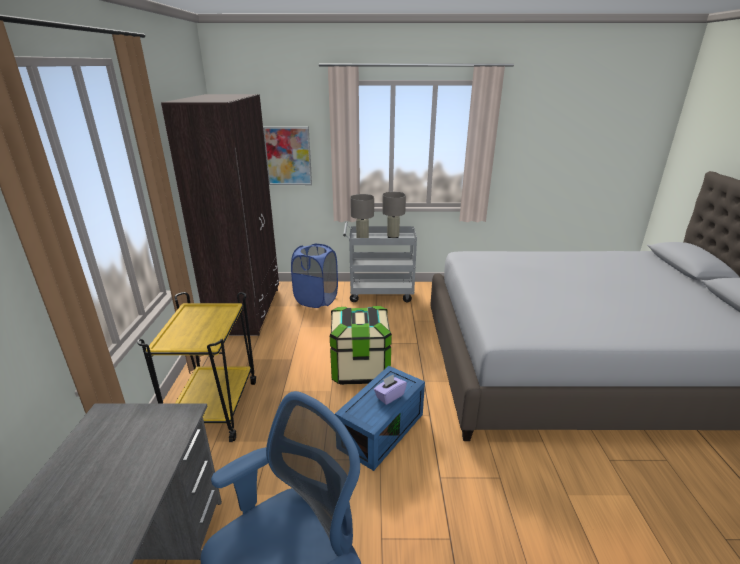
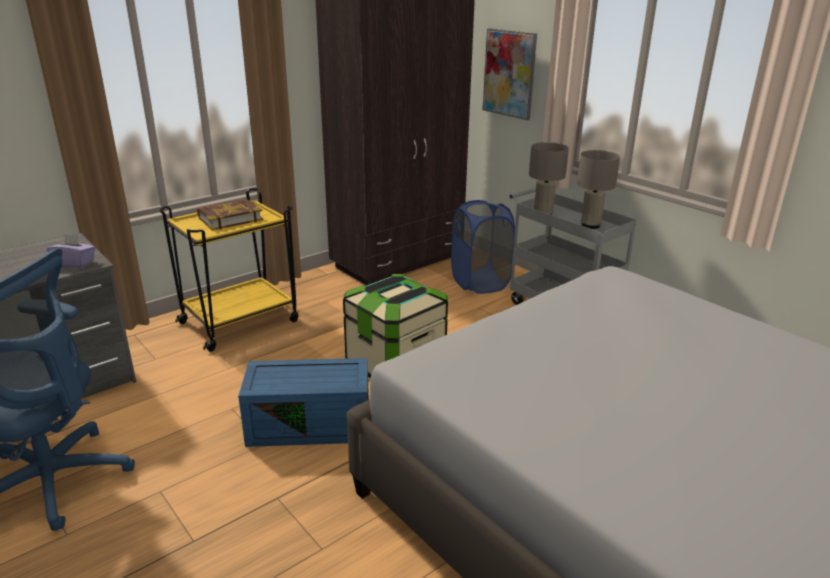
camera: 50 degrees right, 0 degrees up
purple tissue box [374,375,407,405] -> purple tissue box moved to [47,234,95,268]
none -> book [197,199,263,230]

